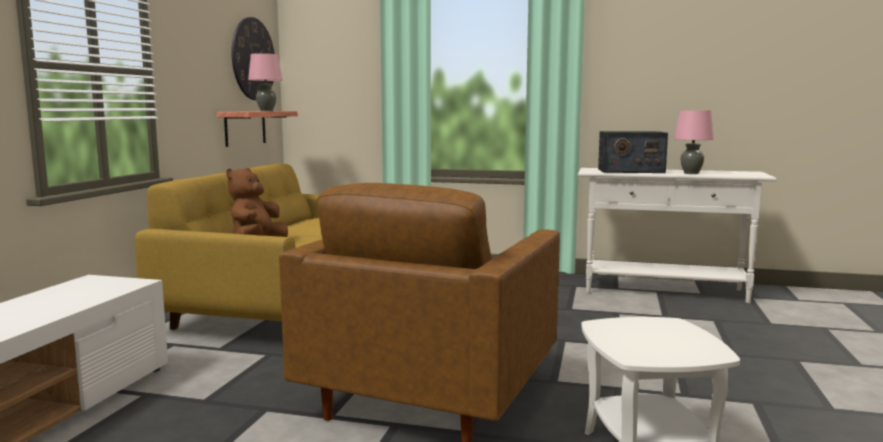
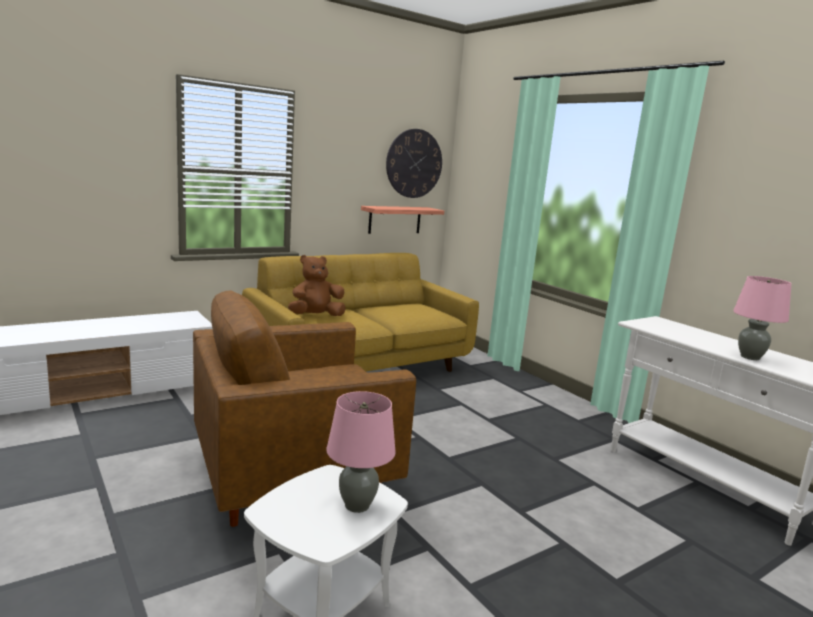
camera: 40 degrees right, 5 degrees up
pink table lamp [248,53,282,111] -> pink table lamp moved to [326,391,395,513]
radio [598,131,668,173] -> none

